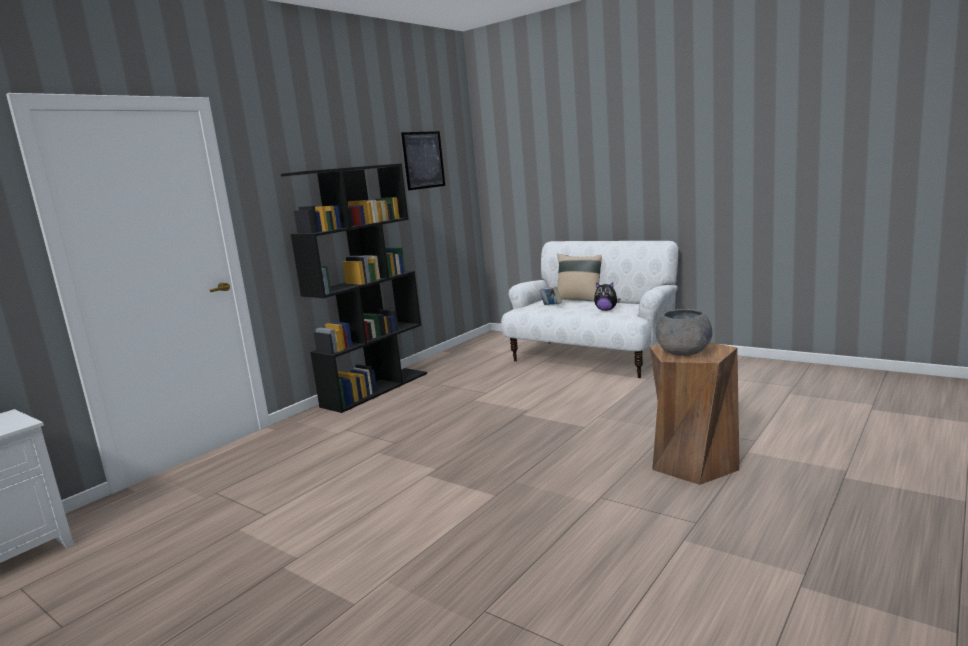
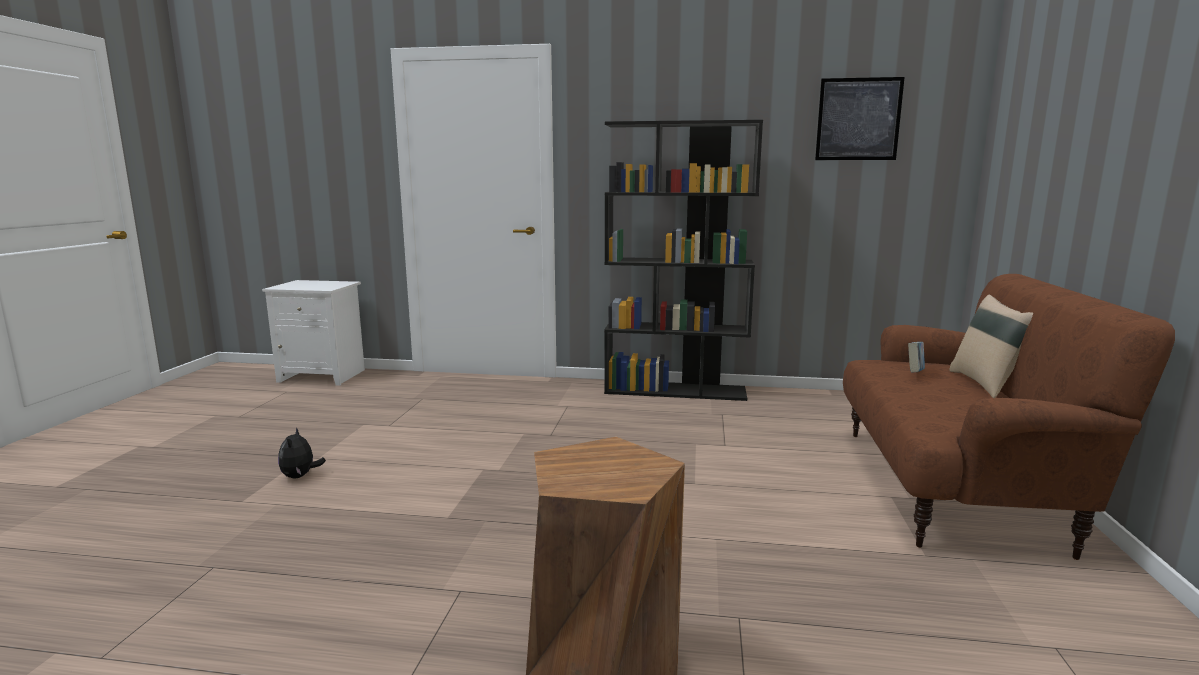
camera: 60 degrees right, 0 degrees up
white sofa [501,241,678,379] -> brown sofa [843,274,1175,560]
plush toy [594,282,620,311] -> plush toy moved to [278,427,326,478]
grey bowl [655,309,712,356] -> none

